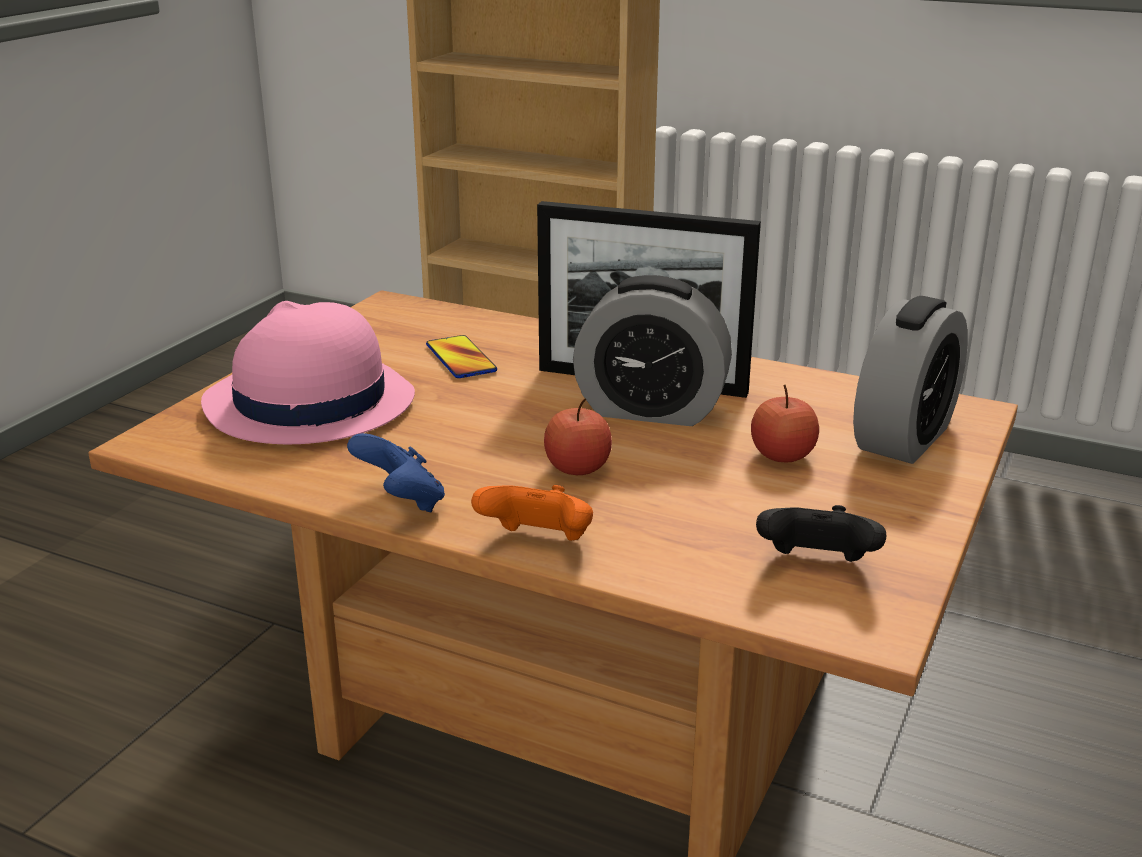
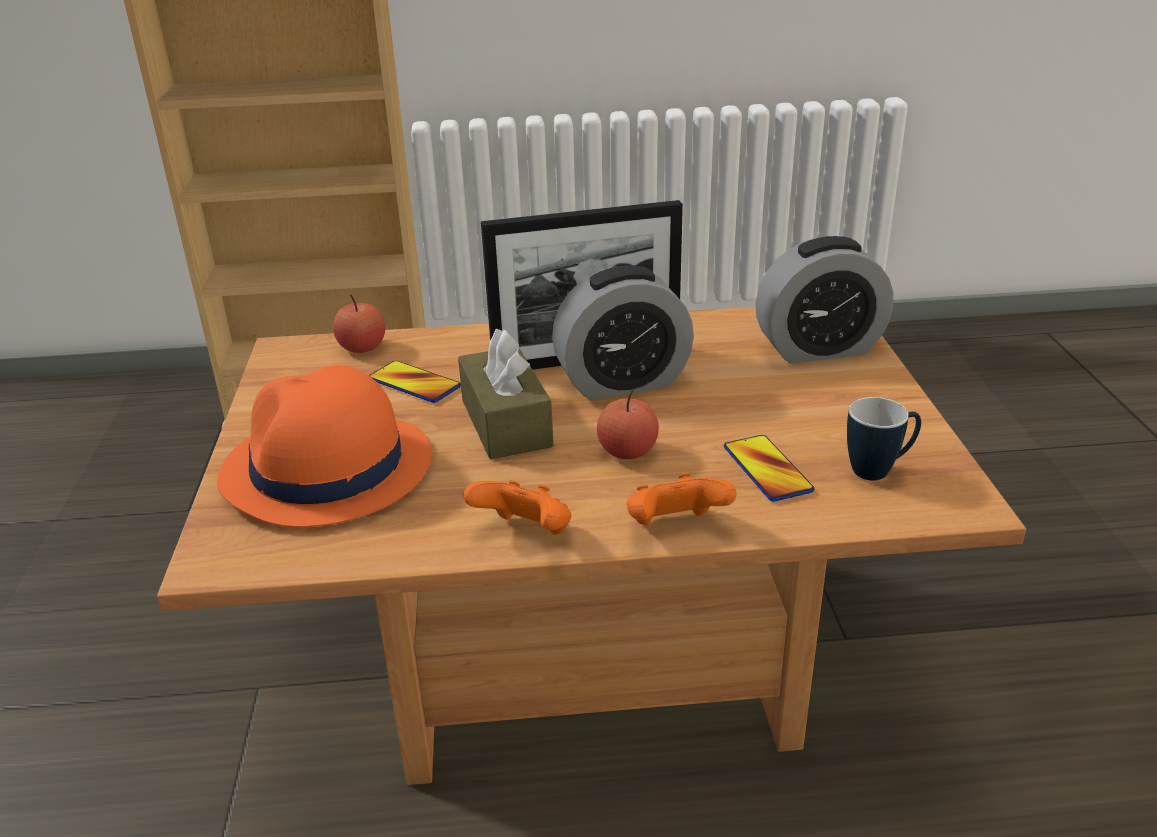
camera: 30 degrees left, 5 degrees up
pink hat [201,301,415,444] -> orange hat [217,365,432,527]
blue game controller [347,433,445,512] -> orange game controller [463,480,571,534]
apple [751,385,819,463] -> apple moved to [333,295,385,353]
black game controller [756,505,886,562] -> mug [847,397,921,481]
alarm clock [853,296,968,464] -> alarm clock turned 75 degrees clockwise [755,236,893,364]
none -> brown tissue box [458,329,554,459]
none -> phone [724,435,814,502]

